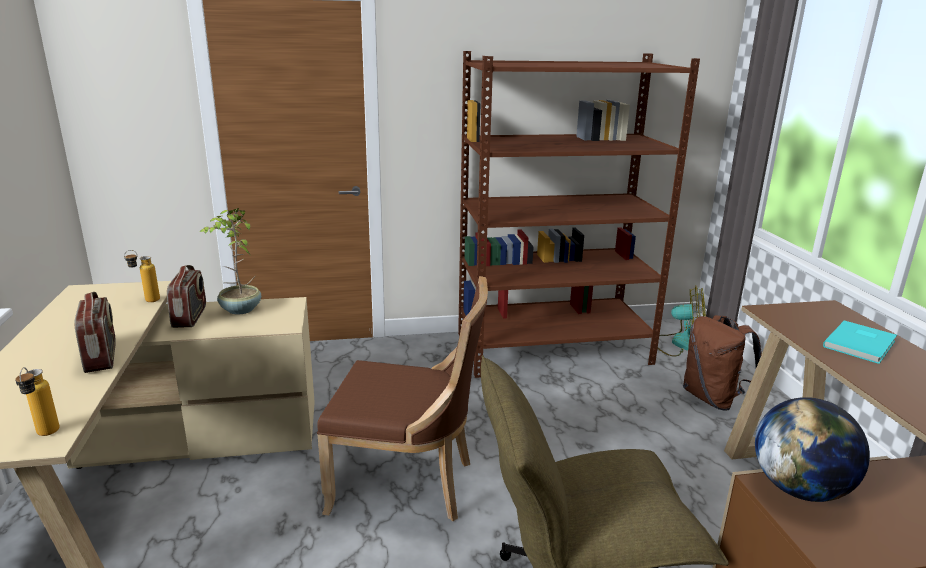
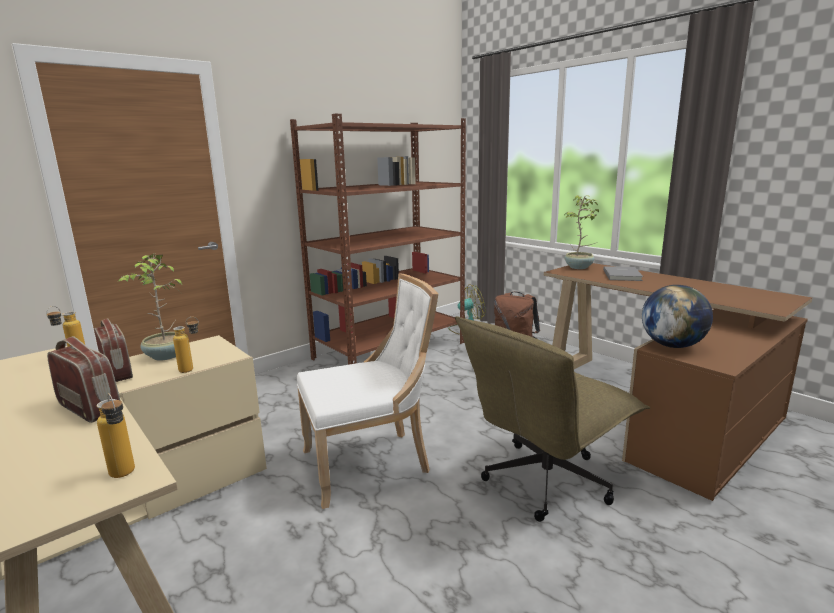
camera: 30 degrees left, 5 degrees down
brown chair [317,276,488,521] -> white chair [297,274,438,509]
turquoise book [823,320,897,364] -> grey book [603,266,643,281]
none -> bottle [173,317,199,373]
none -> potted plant [565,195,599,269]

